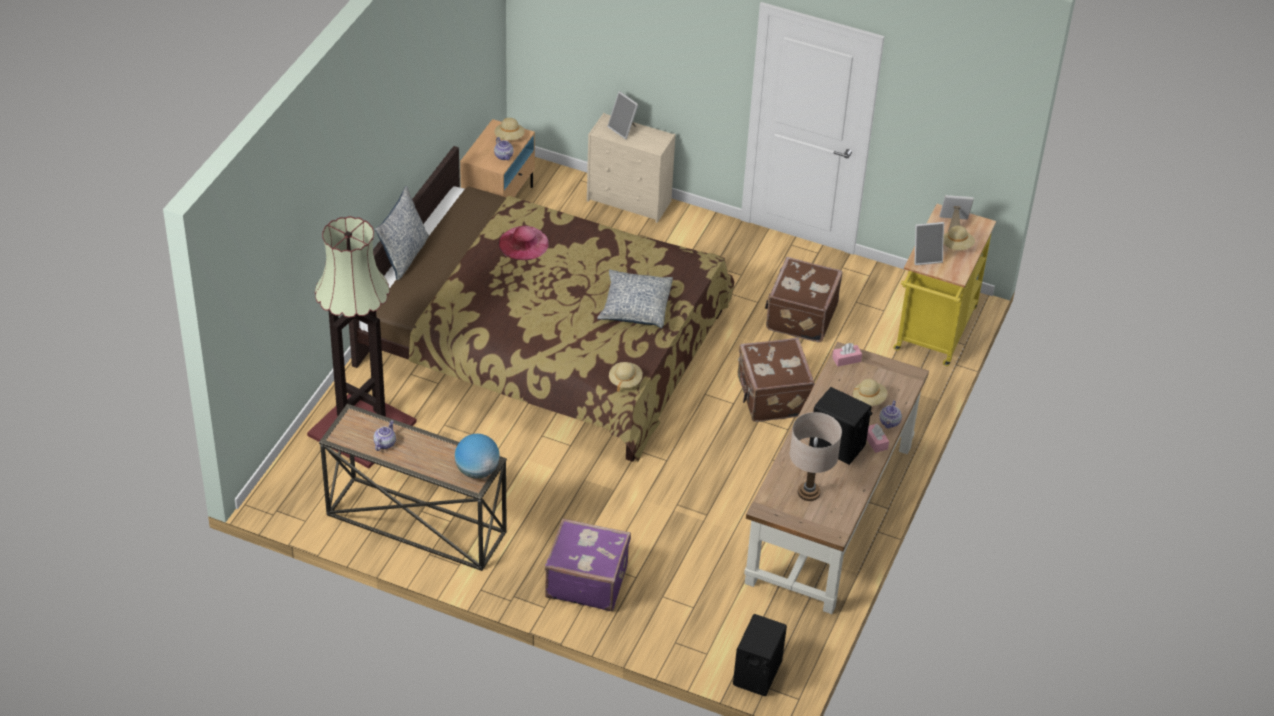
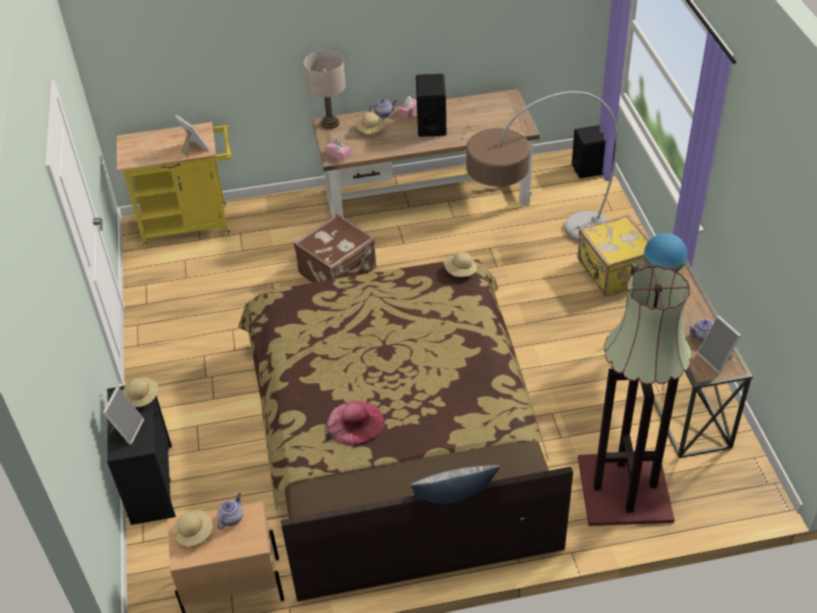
camera: 120 degrees left, 0 degrees up
purple suitcase [545,518,631,611] -> yellow suitcase [577,215,649,296]
beige dresser [587,113,675,223] -> black dresser [107,386,176,525]
pillow [597,269,673,328] -> none
brown suitcase [765,257,843,342] -> none
beige table lamp [790,412,842,501] -> beige table lamp moved to [304,50,346,129]
picture frame [940,195,974,232] -> picture frame moved to [697,315,741,374]
beige hat [944,225,975,250] -> beige hat moved to [122,377,158,407]
none -> floor lamp [466,91,618,242]

